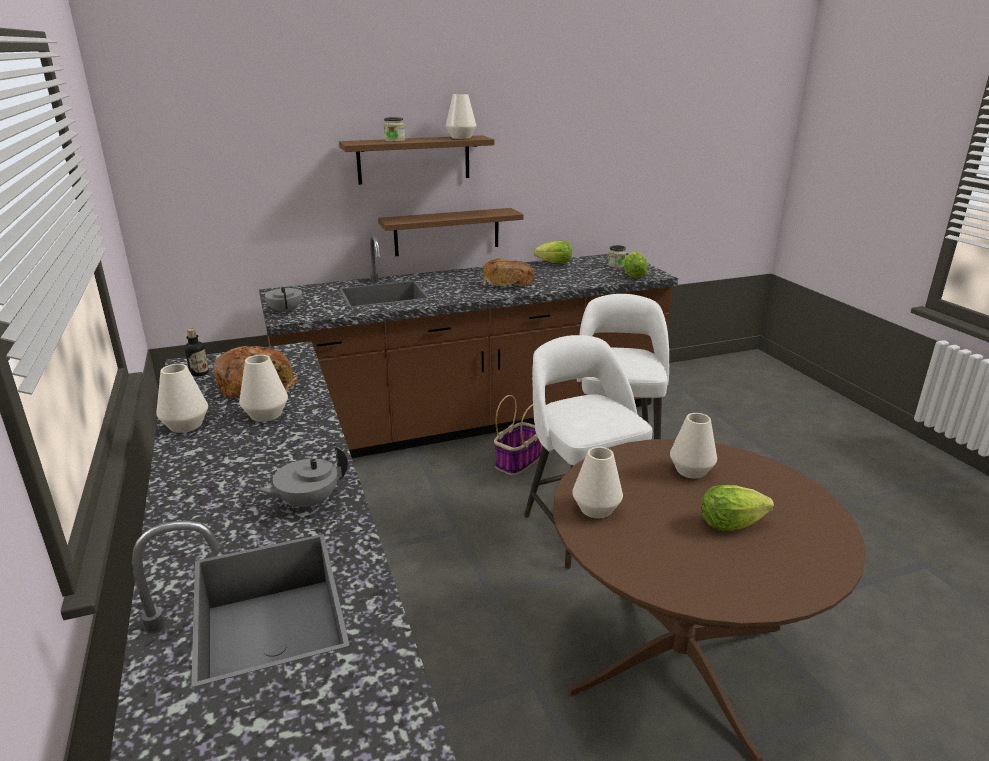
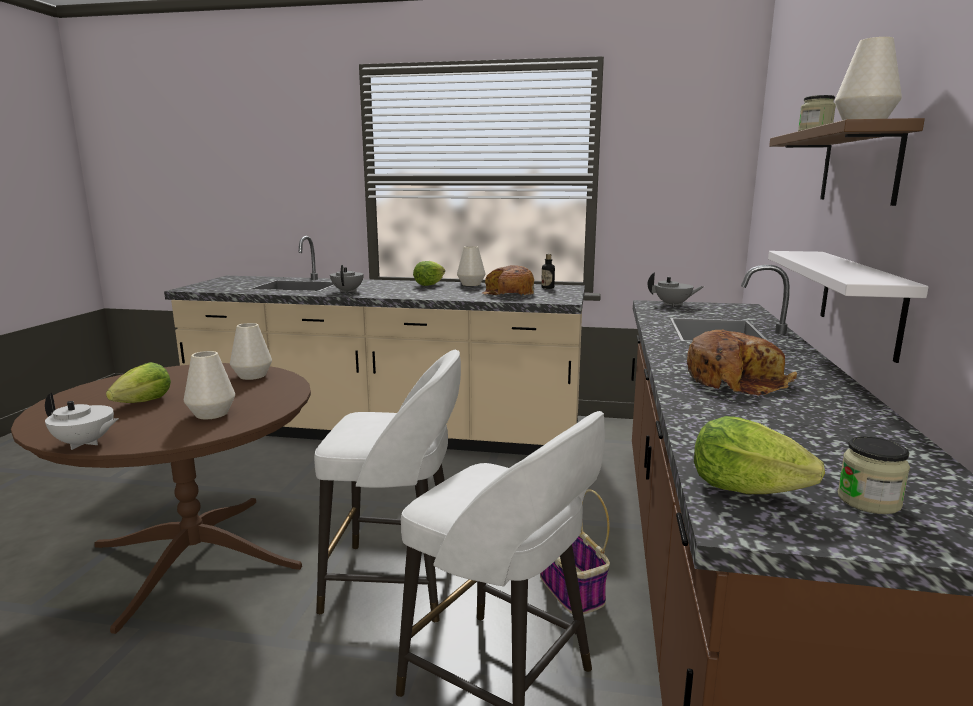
camera: 120 degrees right, 10 degrees down
white vase [239,355,288,422] -> none
brown shelf [378,208,524,257] -> white shelf [768,251,929,363]
lettuce [534,241,572,264] -> lettuce moved to [413,261,445,286]
none -> white teapot [45,393,118,450]

